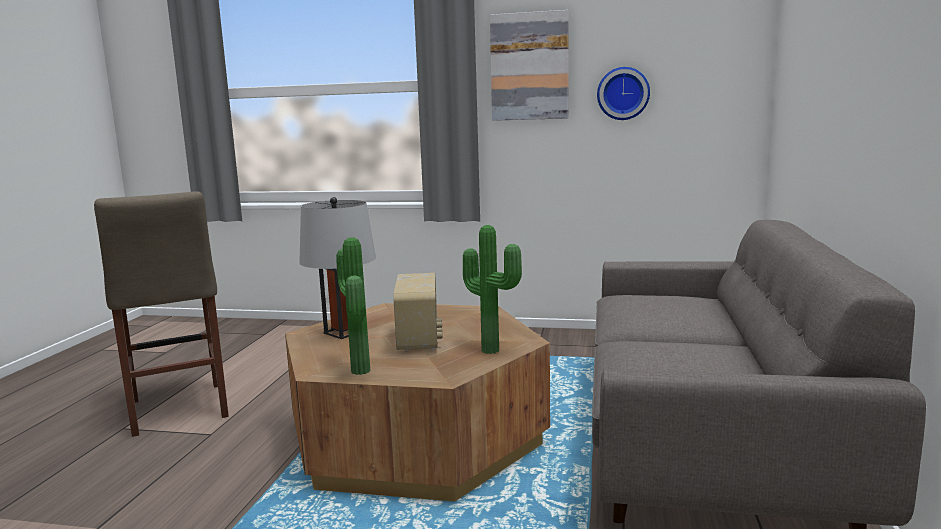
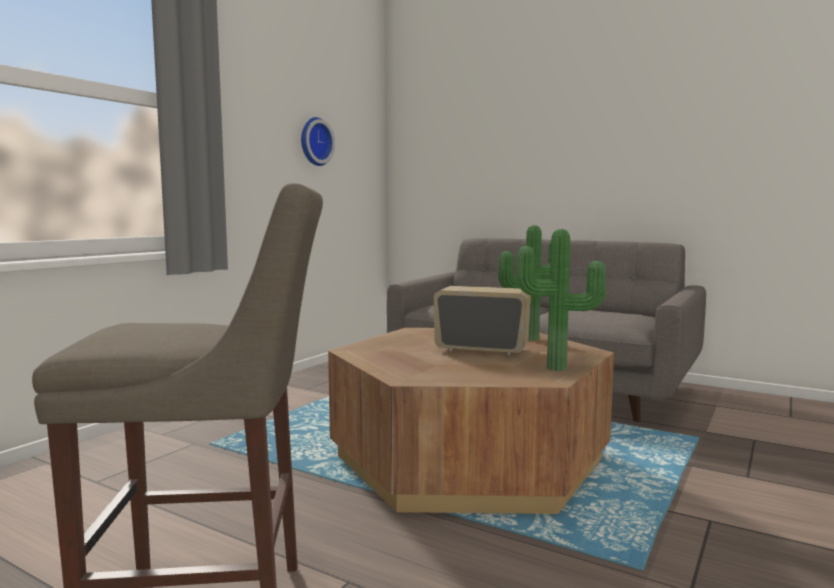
camera: 70 degrees left, 5 degrees down
grey table lamp [299,197,376,339] -> none
picture [490,10,569,121] -> none

